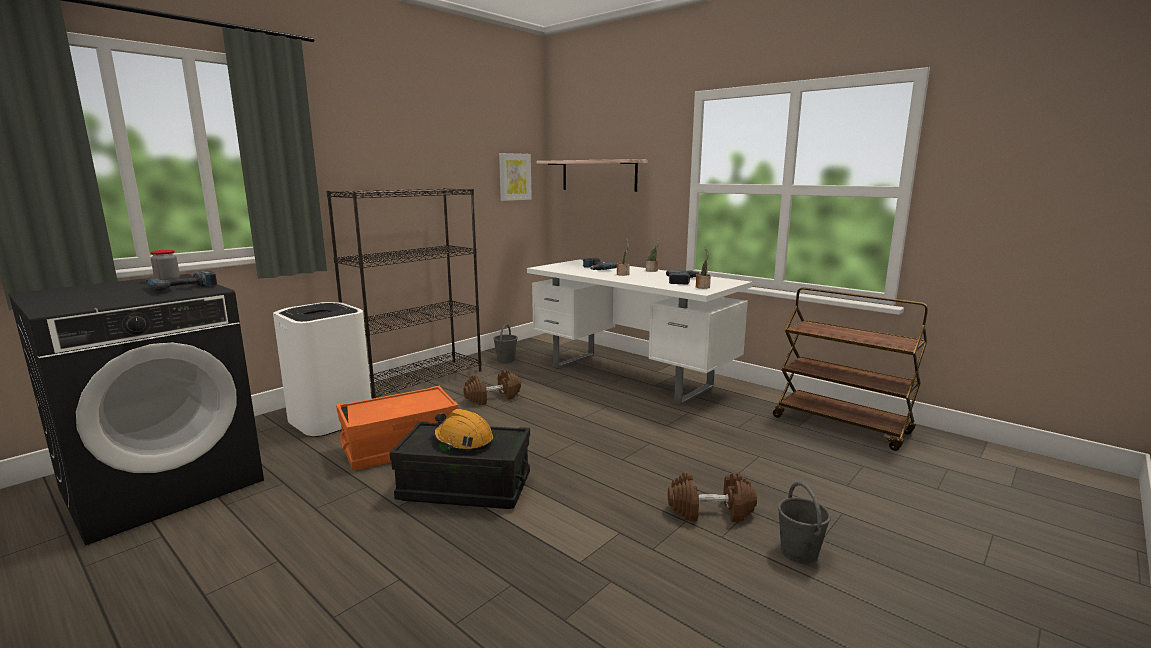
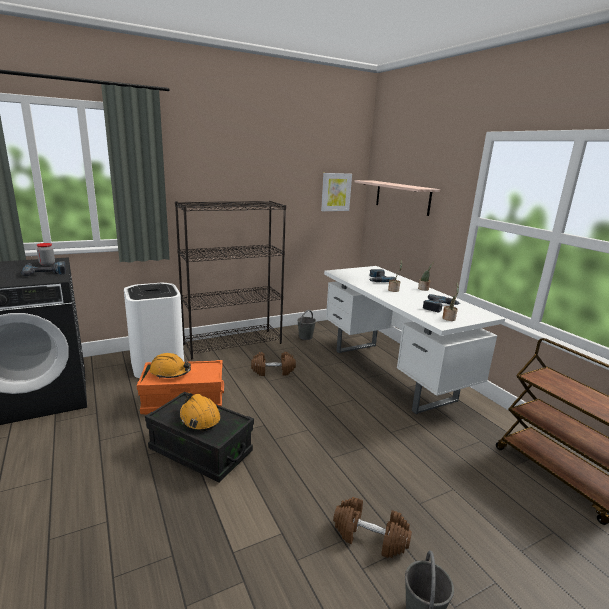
camera: 20 degrees right, 5 degrees up
none -> orange hard hat [150,353,191,379]

